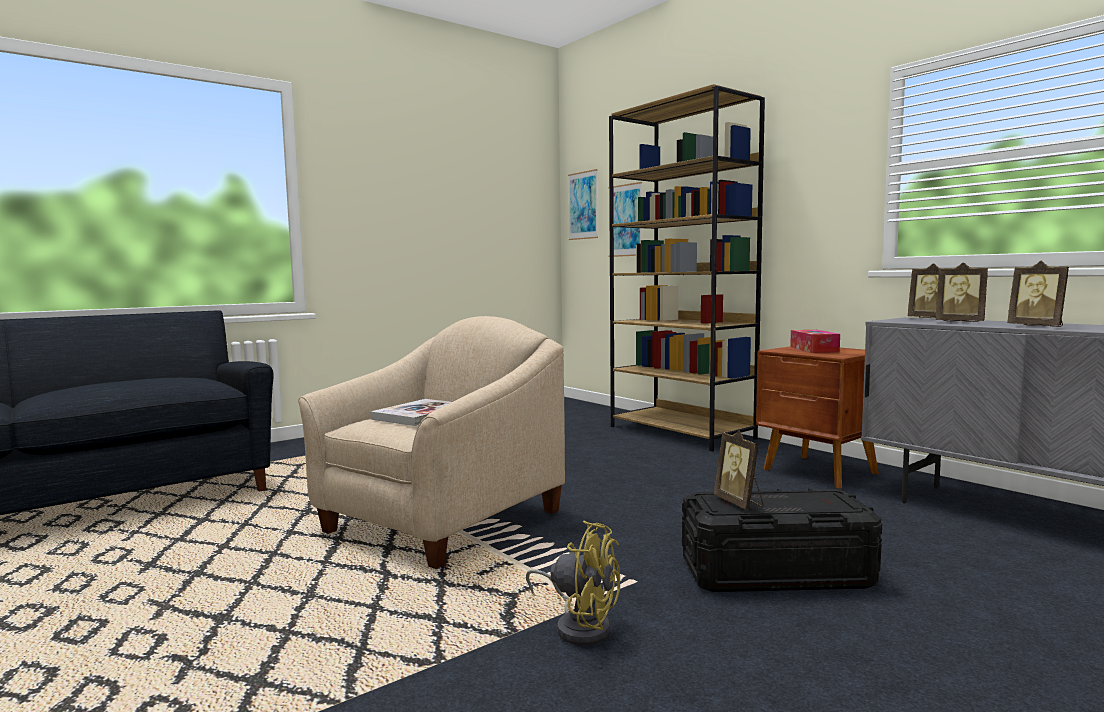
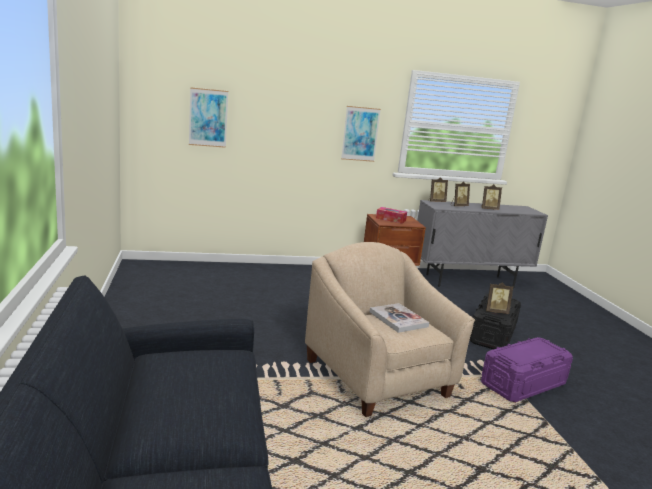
camera: 65 degrees left, 10 degrees up
yellow fan [526,521,620,646] -> purple storage box [481,337,573,402]
picture [568,169,598,240] -> picture moved to [341,106,381,162]
brown bookcase [609,84,765,452] -> none

